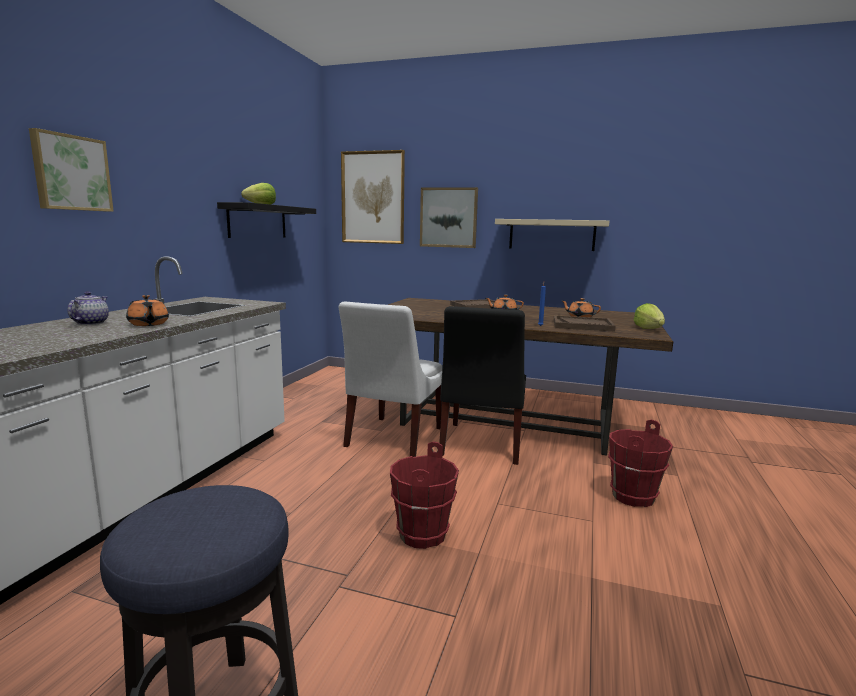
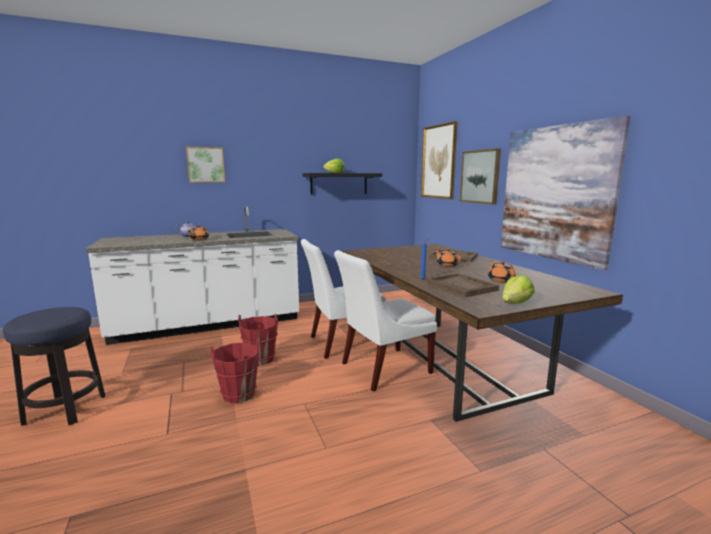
camera: 50 degrees right, 0 degrees up
black chair [439,306,526,465] -> white chair [334,250,437,391]
beige shelf [495,219,609,251] -> picture [501,116,631,271]
red bucket [608,420,673,507] -> red bucket moved to [238,314,278,366]

